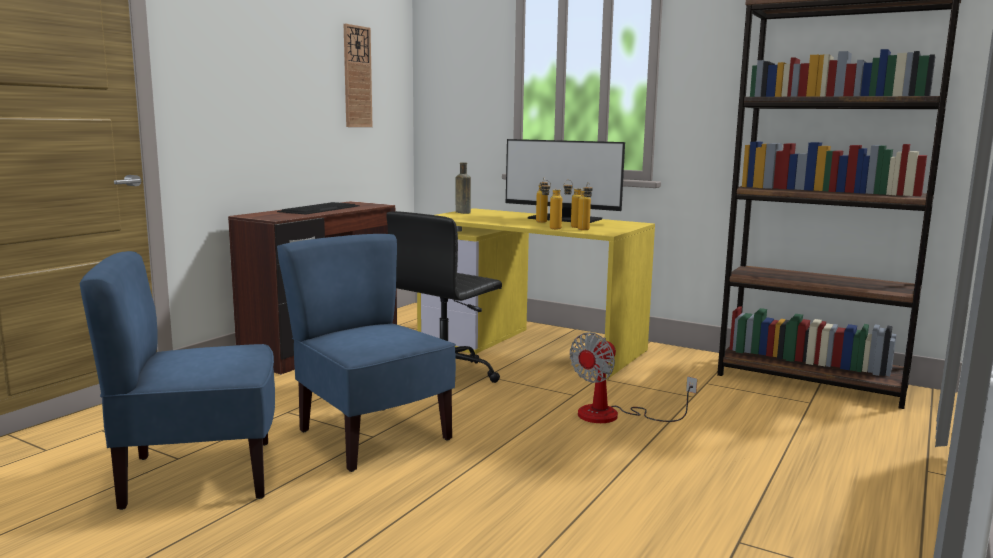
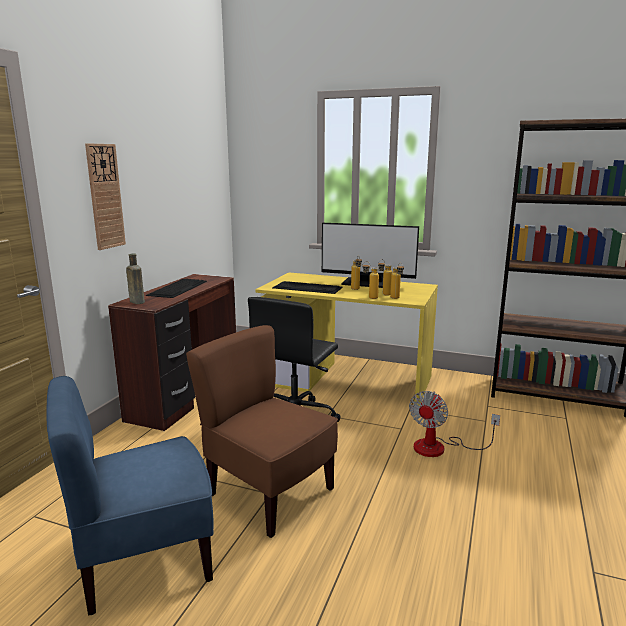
camera: 10 degrees left, 5 degrees up
blue chair [277,234,456,472] -> brown chair [186,325,338,538]
wall clock [344,24,372,127] -> wall clock moved to [85,143,126,250]
brown bottle [455,162,471,214] -> brown bottle moved to [126,253,145,304]
none -> keyboard [272,281,343,294]

